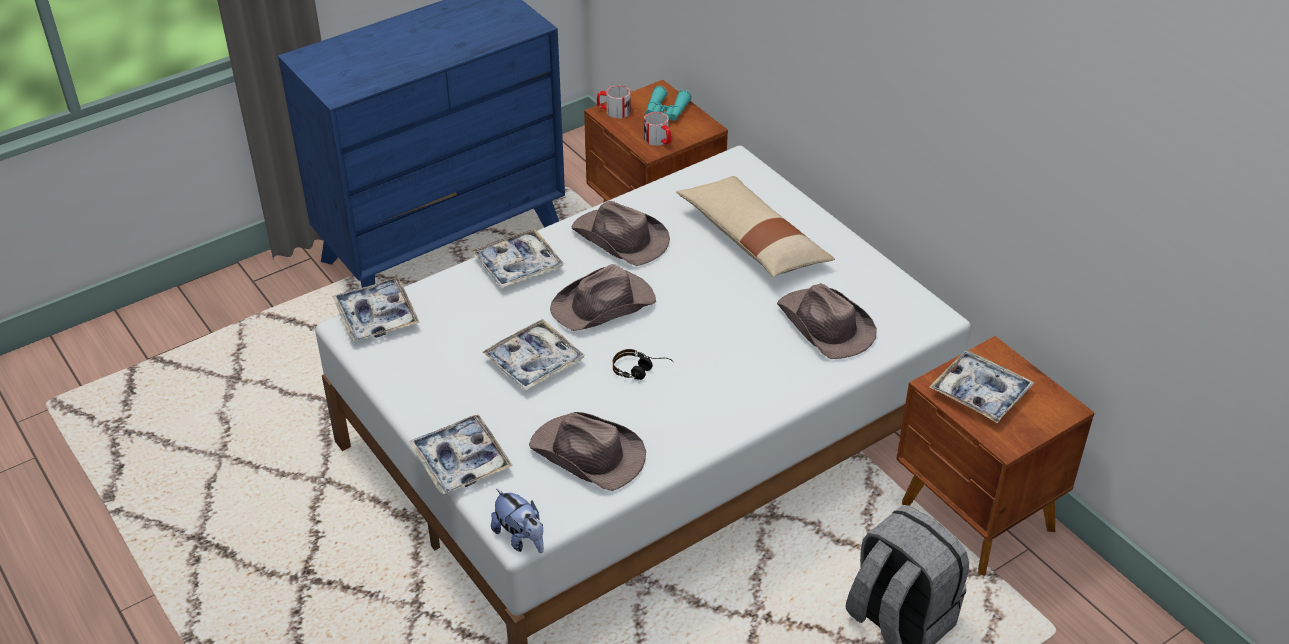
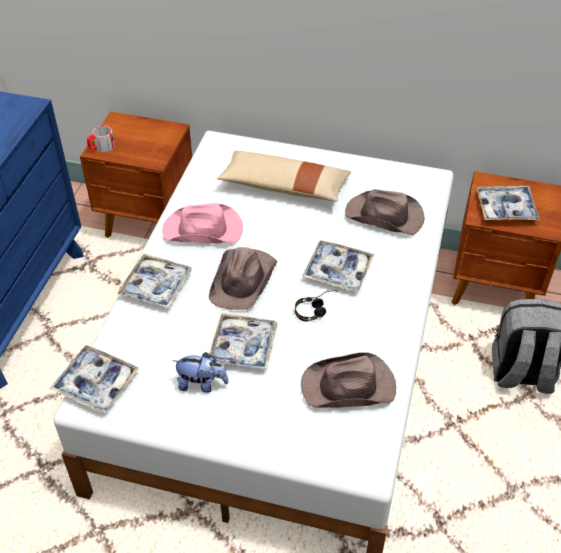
camera: 40 degrees left, 5 degrees up
tray [409,415,513,494] -> tray moved to [302,240,374,292]
plush toy [491,489,544,553] -> plush toy moved to [172,352,228,393]
brown hat [571,201,670,266] -> pink hat [162,203,243,244]
mug [644,112,671,146] -> none
turquoise binoculars [646,86,692,121] -> none

